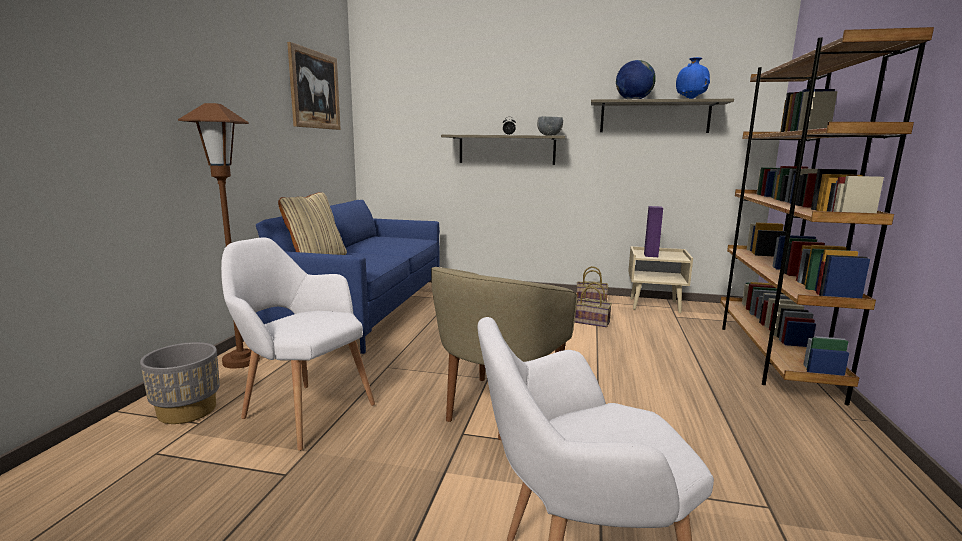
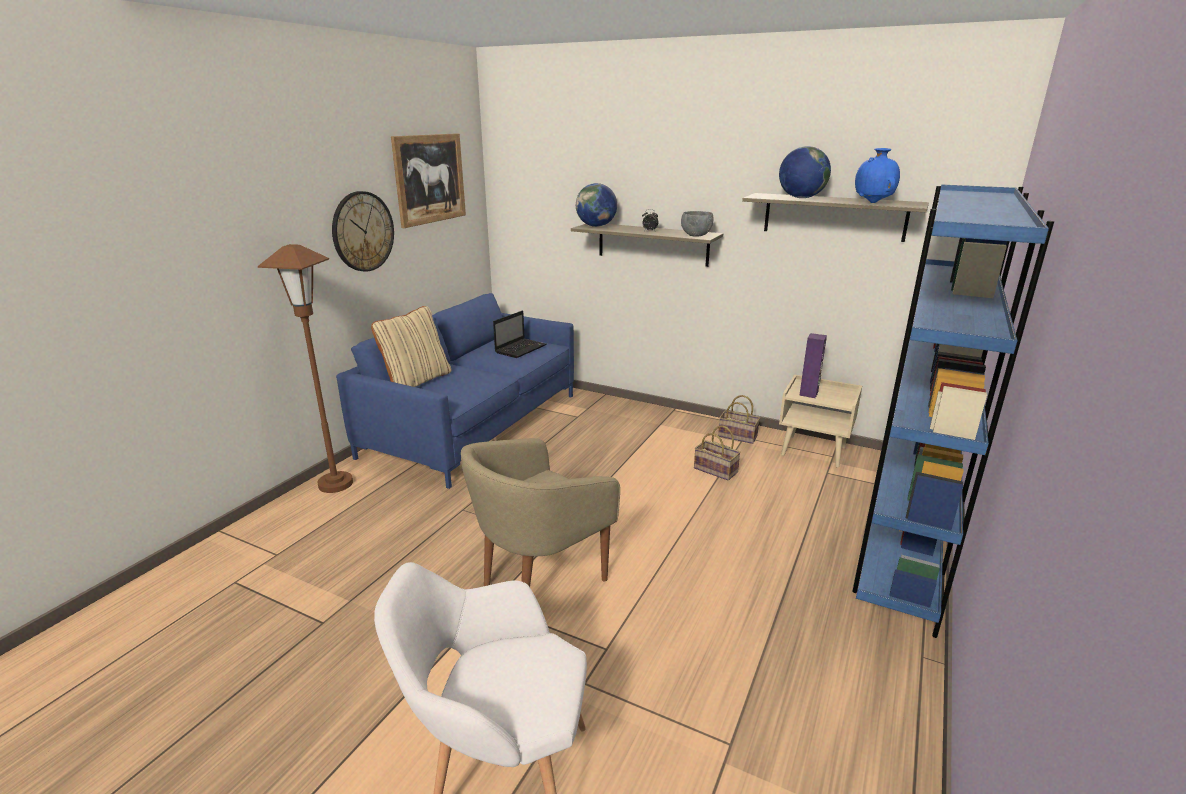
camera: 15 degrees right, 10 degrees up
grey planter [140,342,219,424] -> none
white armchair [221,238,375,451] -> none
brown bookcase [720,27,934,405] -> blue bookcase [853,185,1054,638]
none -> wall clock [332,191,394,272]
none -> laptop [493,311,546,358]
none -> globe [576,183,617,227]

